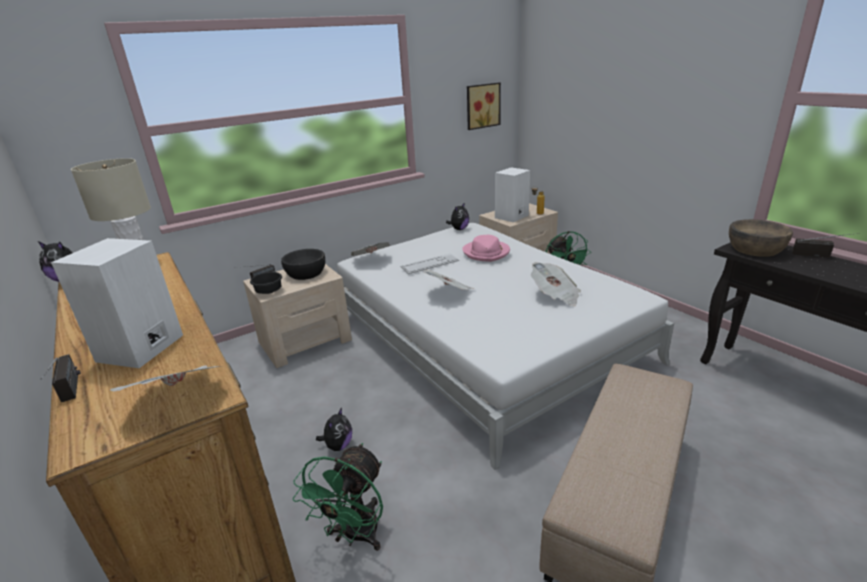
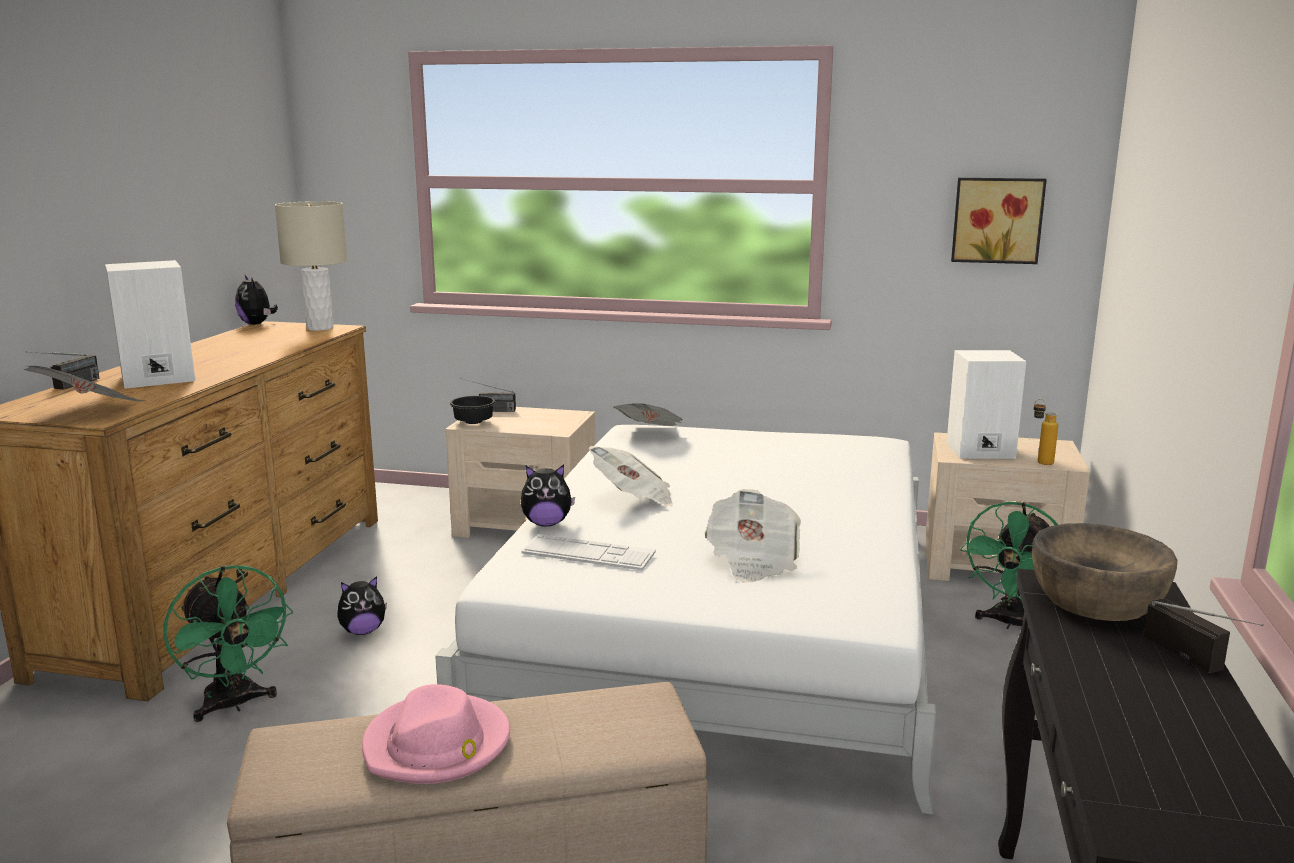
camera: 45 degrees right, 10 degrees down
black bowl [281,249,325,280] -> none
green fan [293,443,383,551] -> green fan turned 105 degrees counterclockwise [163,565,293,722]
keyboard [401,253,459,274] -> keyboard moved to [521,534,656,570]
plush toy [446,202,469,230] -> plush toy moved to [521,465,575,527]
pink hat [462,235,510,262] -> pink hat moved to [362,684,510,784]

